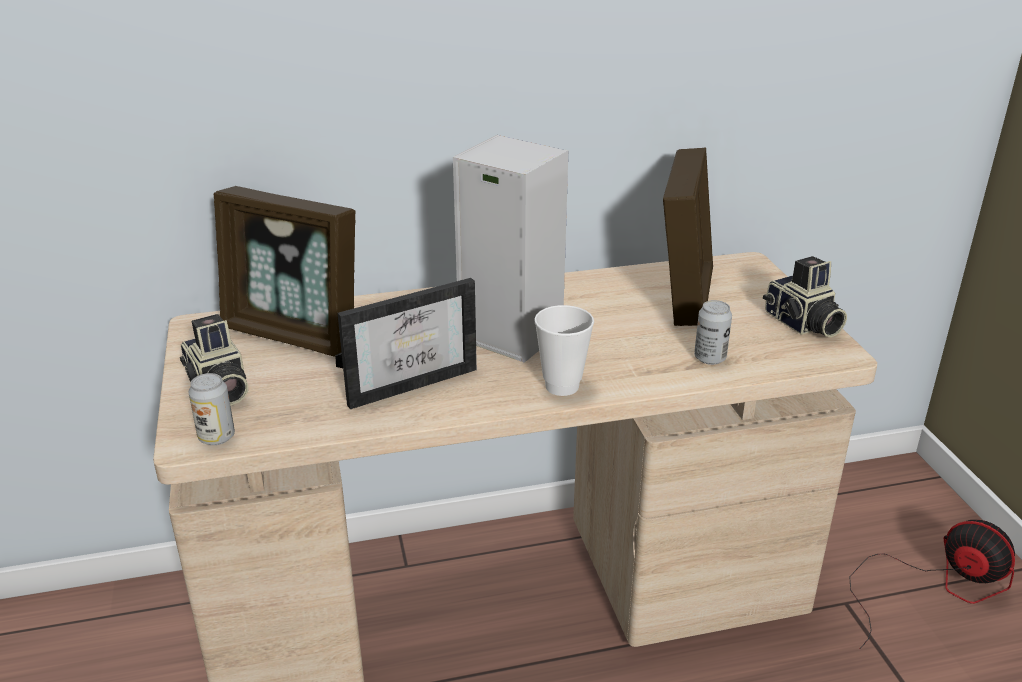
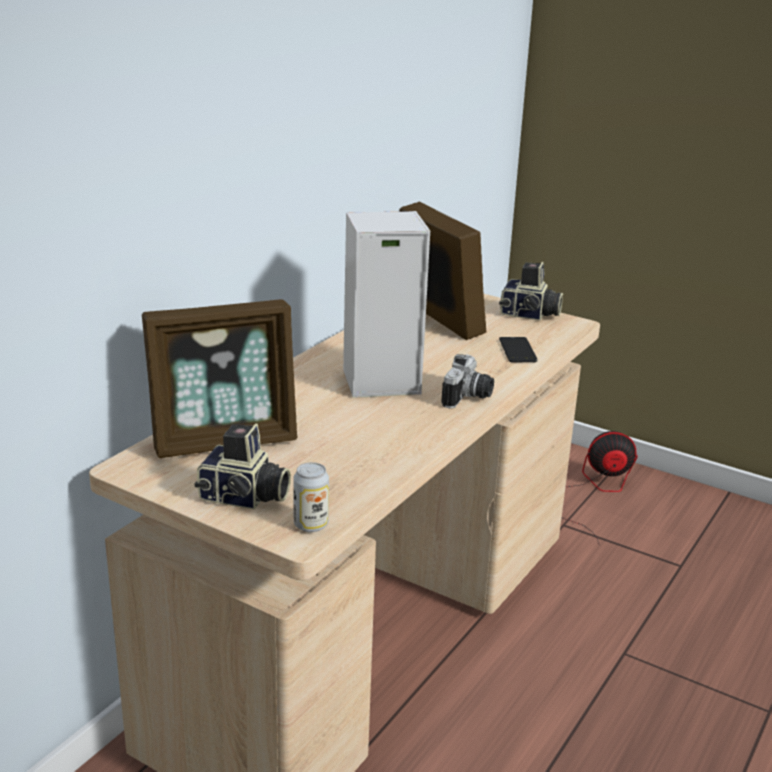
camera: 45 degrees left, 5 degrees down
picture frame [336,278,477,409] -> none
cup [534,305,594,396] -> camera [441,354,494,409]
can [694,300,732,365] -> phone [499,337,538,362]

